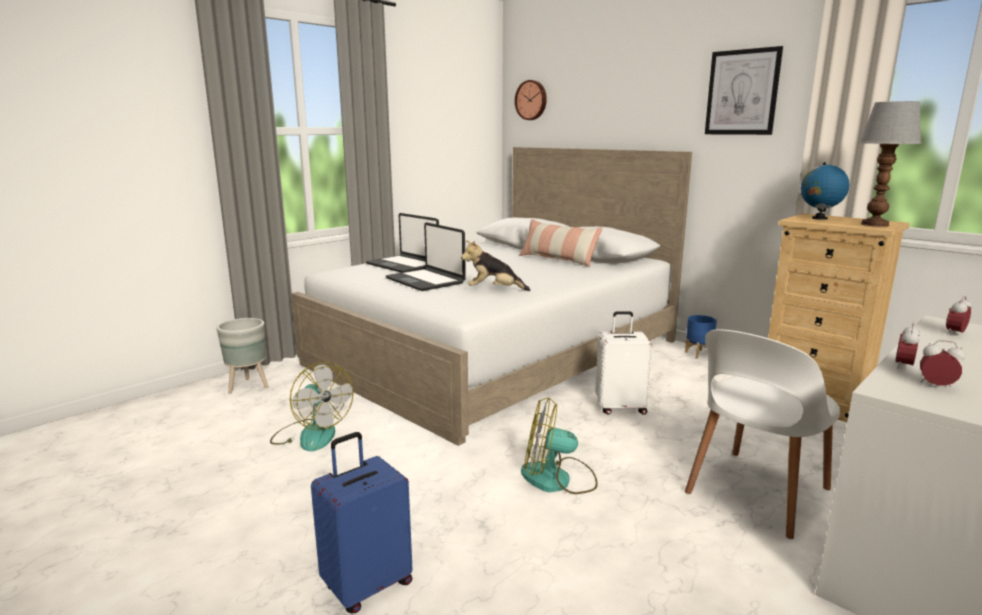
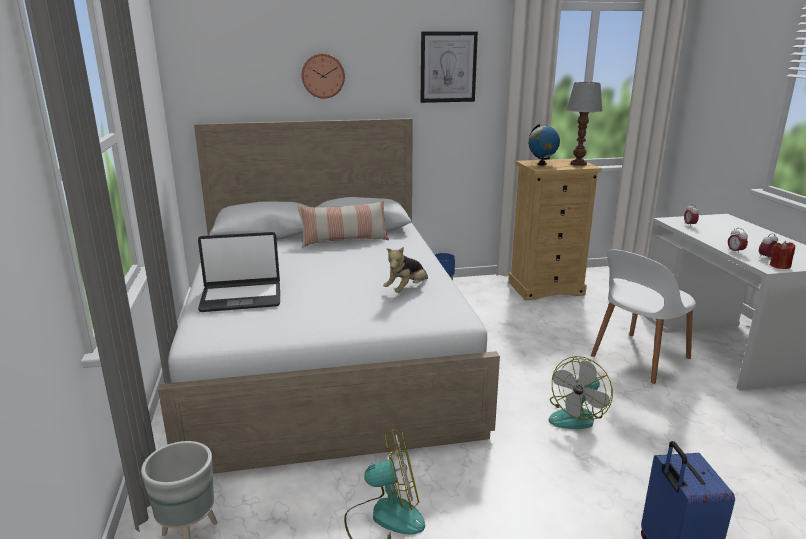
camera: 55 degrees left, 5 degrees up
laptop [386,222,466,291] -> none
wall clock [515,80,547,120] -> wall clock moved to [302,54,345,99]
white suitcase [595,311,652,415] -> none
white chair [685,329,840,539] -> white chair turned 60 degrees clockwise [591,249,696,384]
none -> red candle [770,241,795,269]

